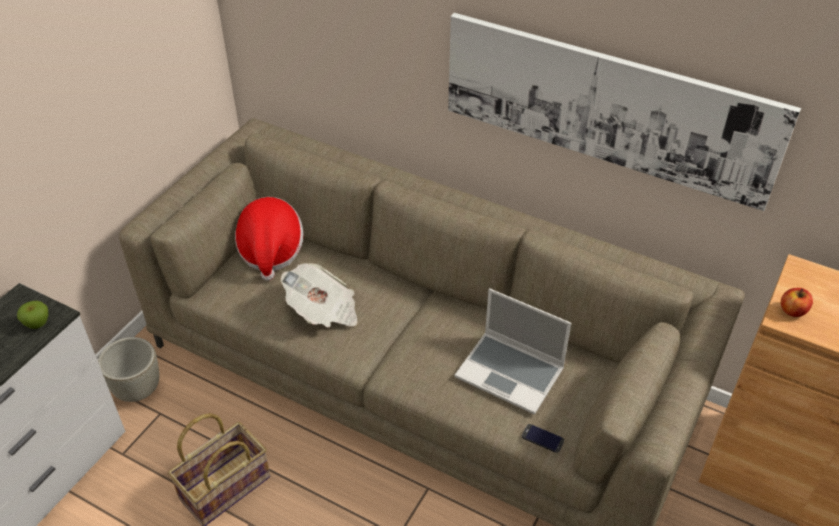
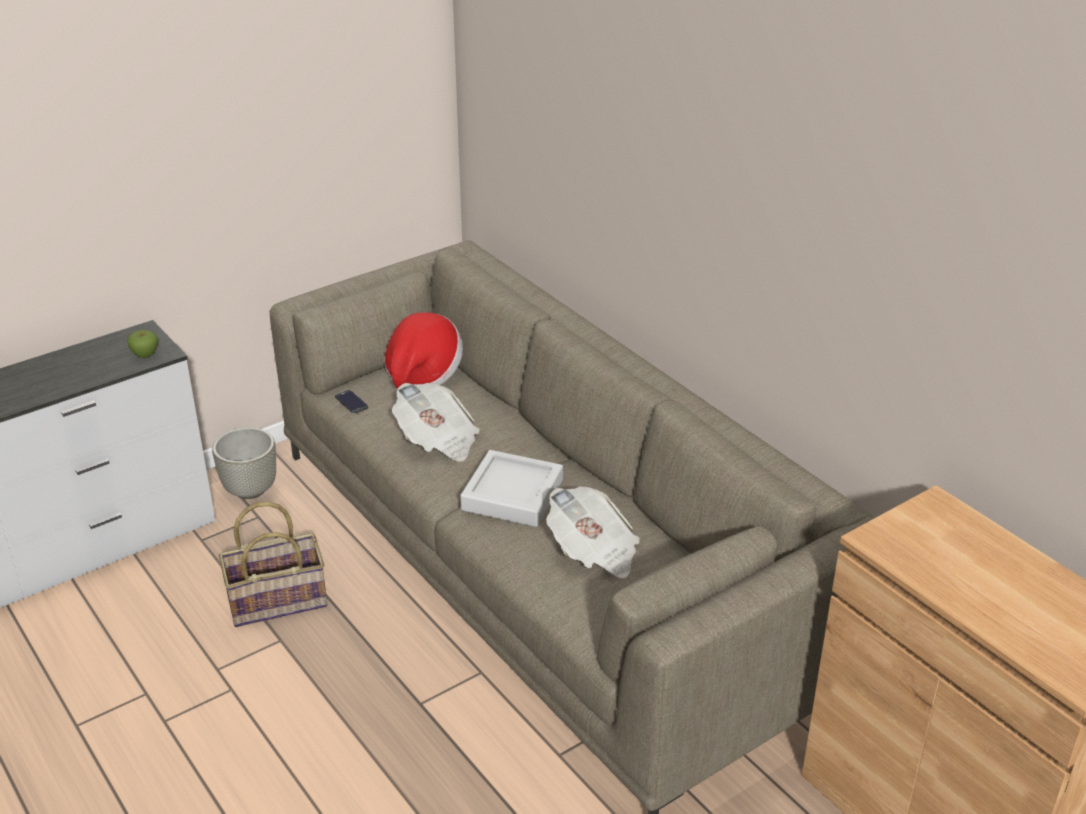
camera: 25 degrees right, 10 degrees down
picture [448,13,801,211] -> none
laptop [454,288,571,415] -> newspaper [546,486,640,578]
phone [522,424,564,453] -> phone moved to [335,390,368,414]
apple [781,288,813,317] -> none
none -> grey tray [460,450,563,527]

